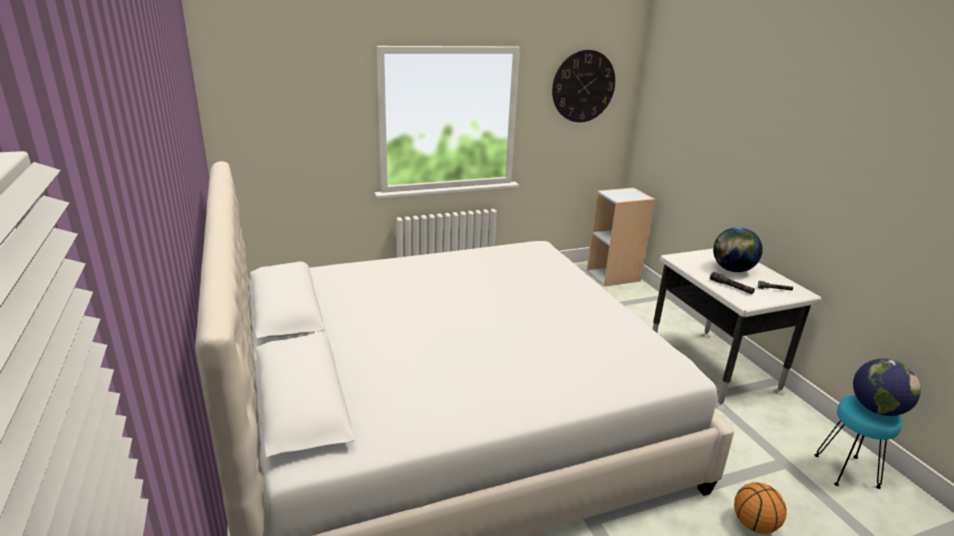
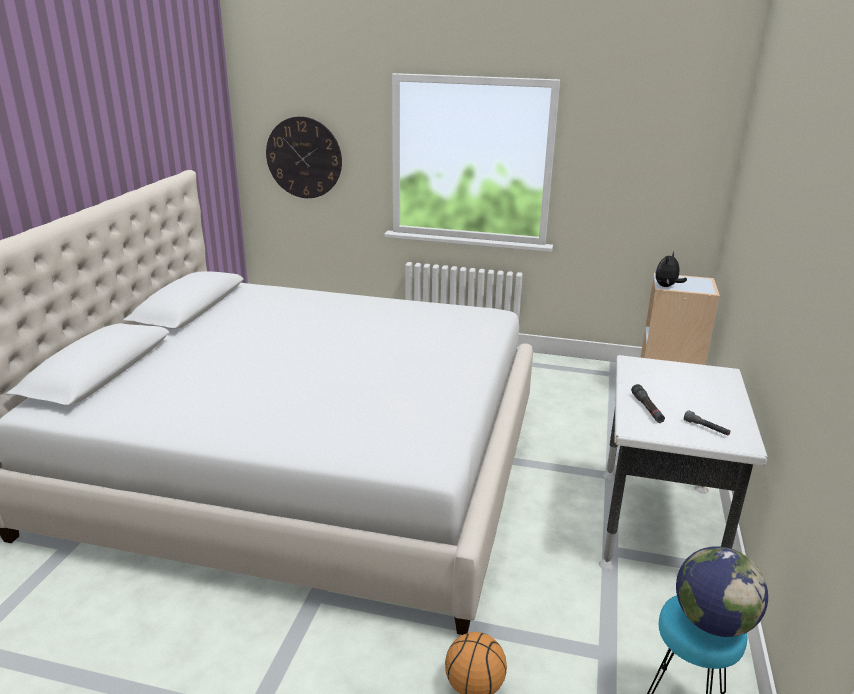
camera: 35 degrees right, 0 degrees up
wall clock [552,50,615,122] -> wall clock moved to [266,116,342,198]
globe [713,227,763,272] -> none
none -> plush toy [655,251,687,287]

